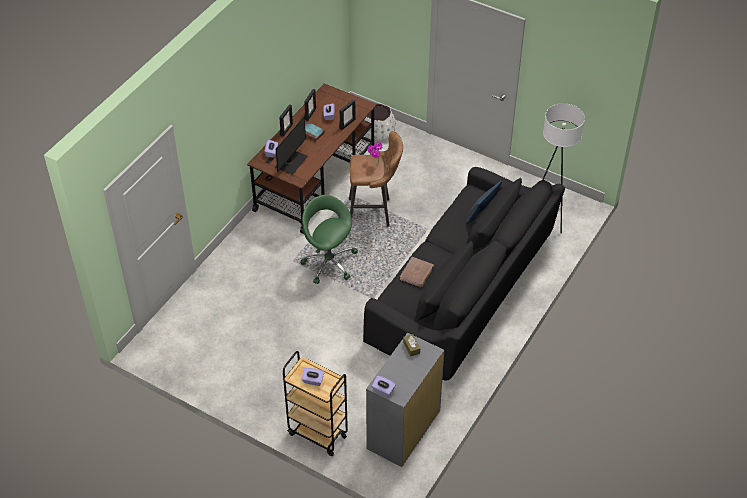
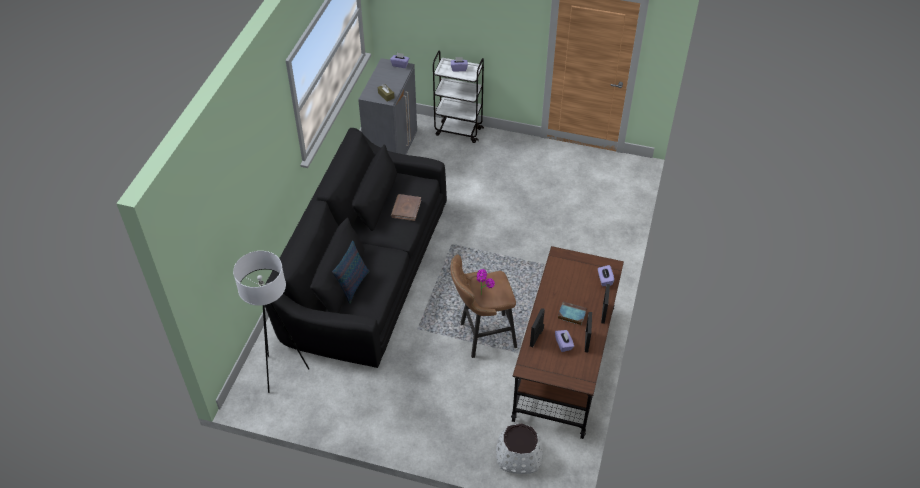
camera: 165 degrees right, 0 degrees up
monitor [275,116,308,175] -> none
brown cart [283,351,348,456] -> white cart [433,51,484,143]
green office chair [301,195,358,284] -> none

